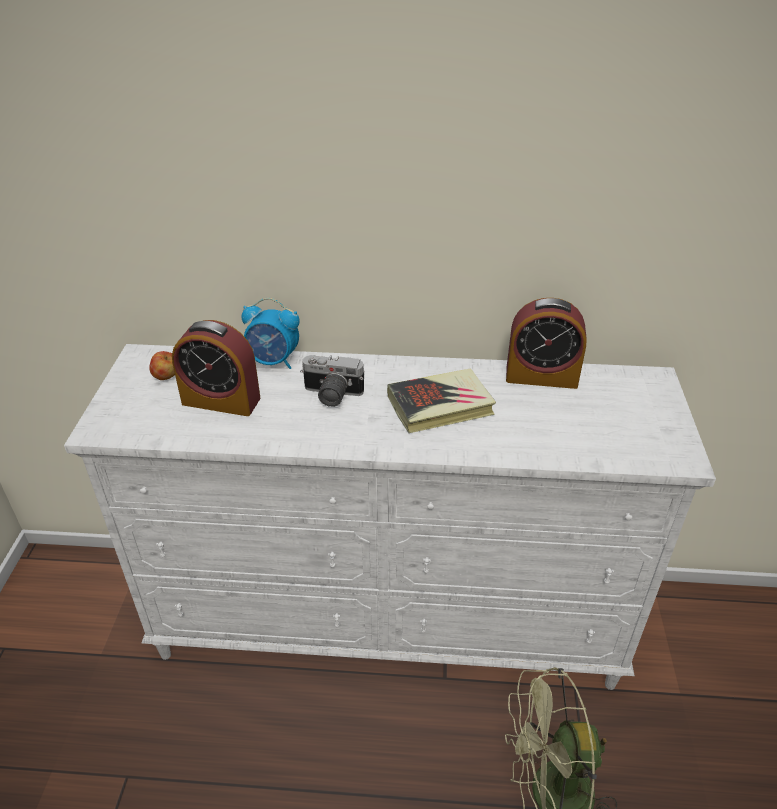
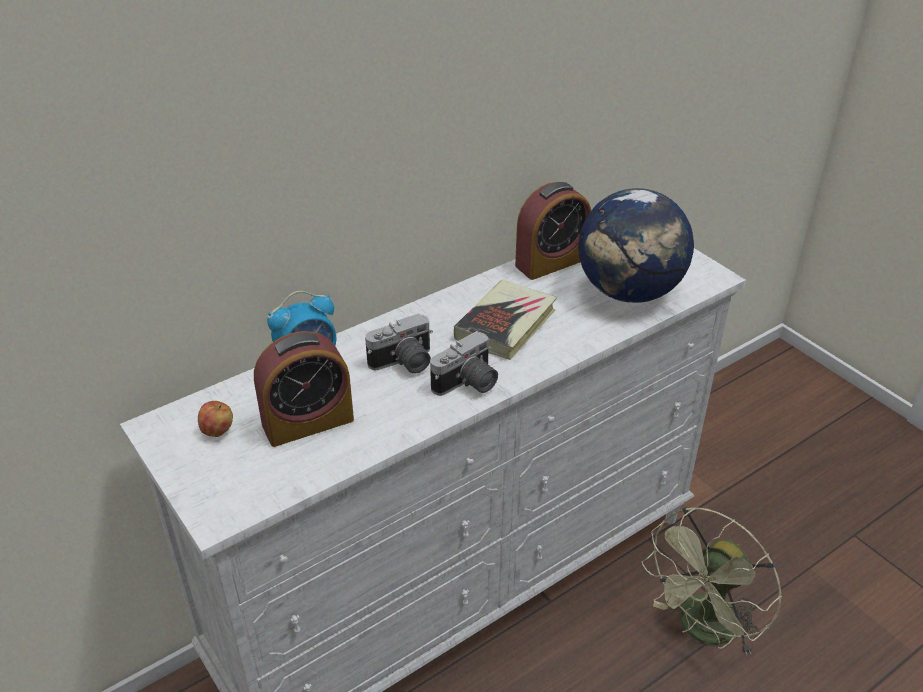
camera: 40 degrees left, 0 degrees up
none -> camera [430,331,498,396]
none -> globe [578,188,694,303]

